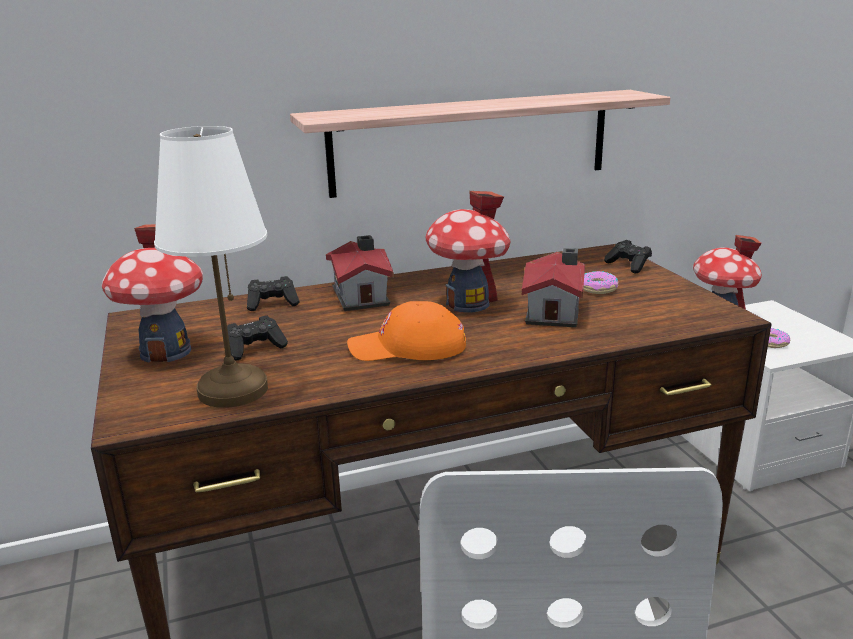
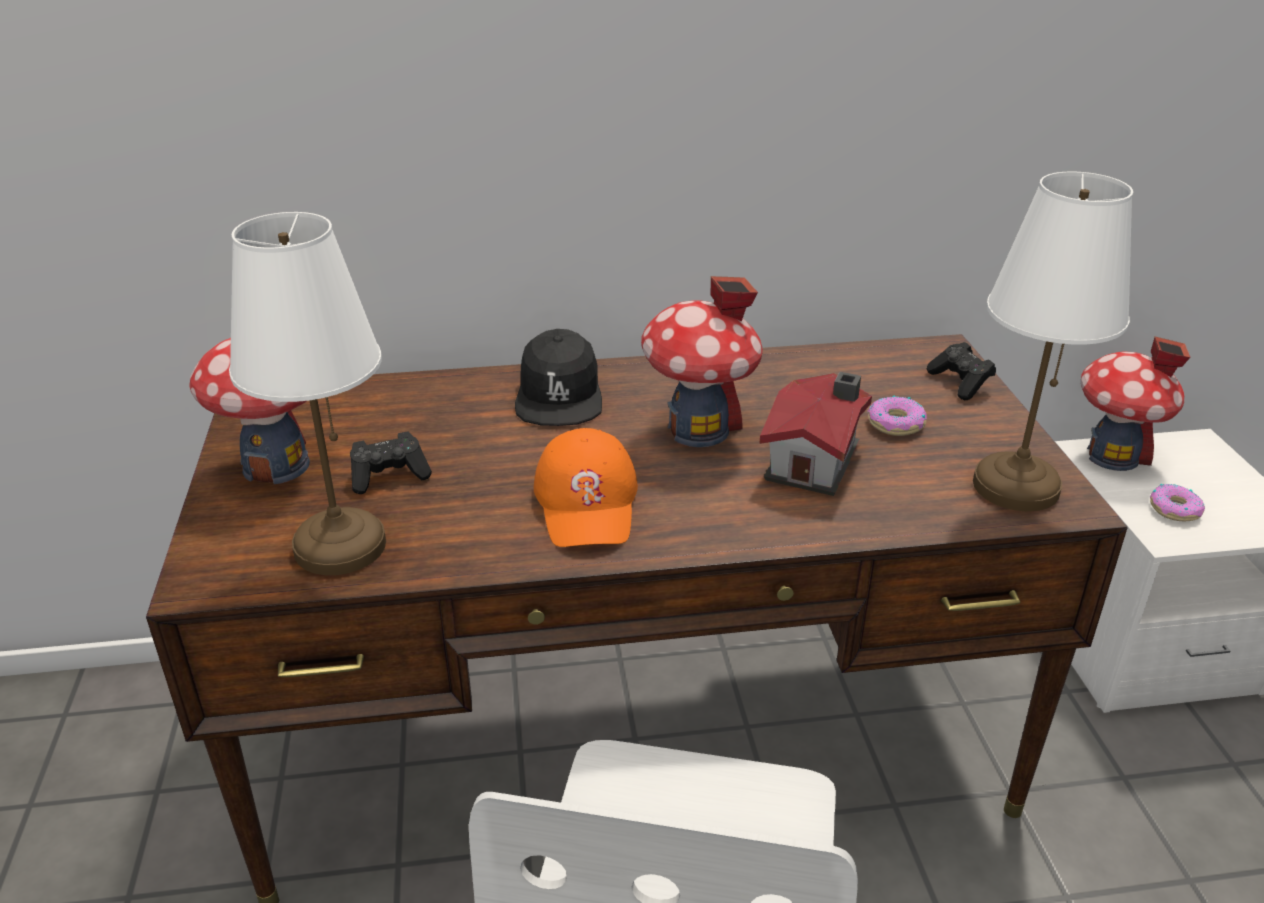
camera: 10 degrees right, 10 degrees up
black game controller [247,276,299,311] -> none
shelf [290,90,670,198] -> none
toy house [326,235,394,311] -> black cap [515,329,602,426]
orange cap [347,301,466,361] -> orange cap turned 105 degrees counterclockwise [534,428,638,547]
none -> white table lamp [973,172,1133,512]

